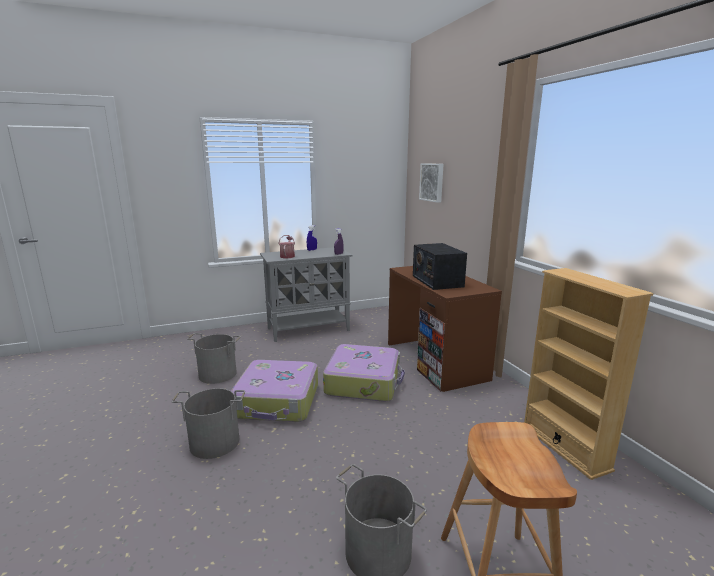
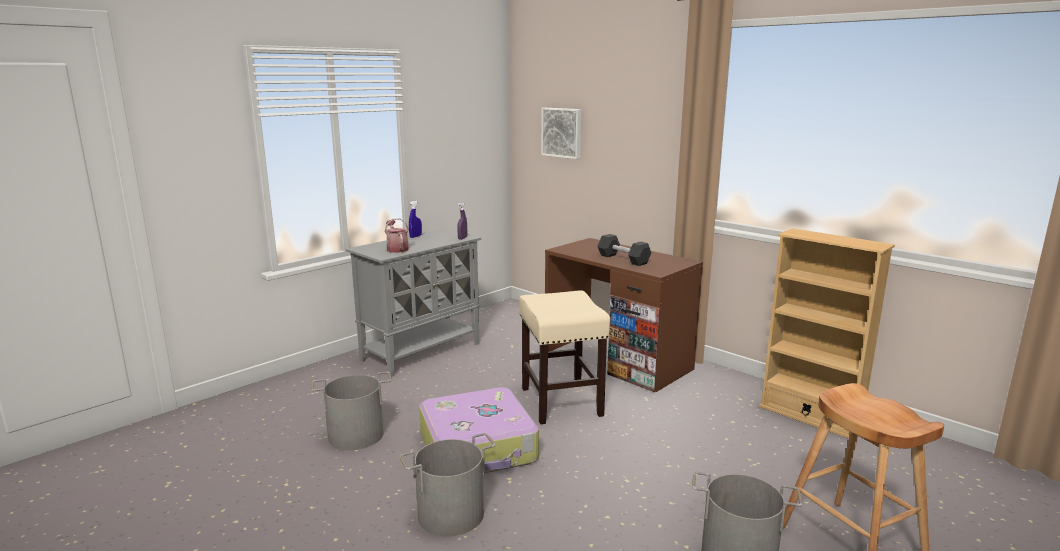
camera: 25 degrees left, 0 degrees up
suitcase [323,344,405,402] -> beige stool [519,291,610,424]
radio [413,243,467,290] -> black dumbbell [597,234,652,266]

